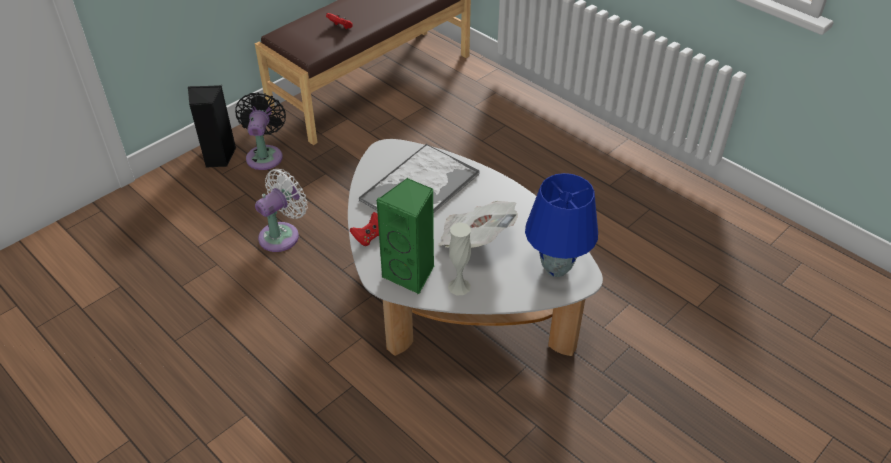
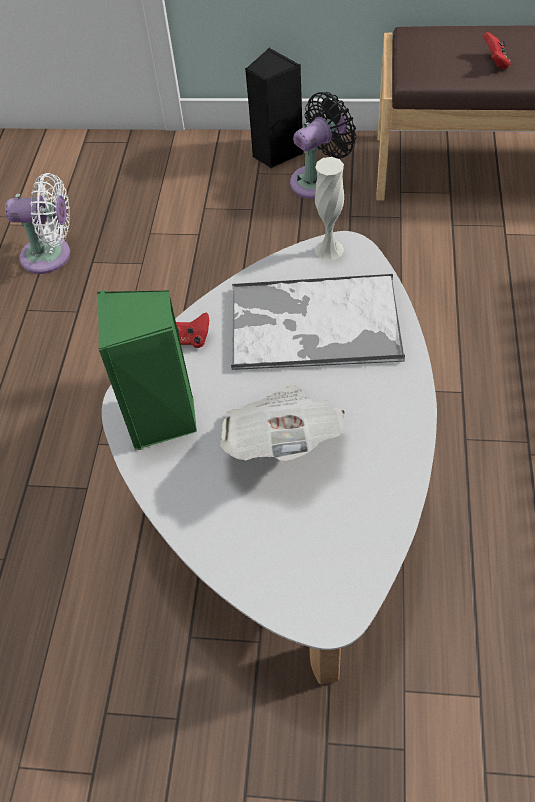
camera: 55 degrees right, 10 degrees up
white fan [255,169,308,252] -> white fan moved to [5,173,70,274]
white vase [448,222,471,296] -> white vase moved to [314,157,344,260]
blue table lamp [525,173,598,277] -> none

